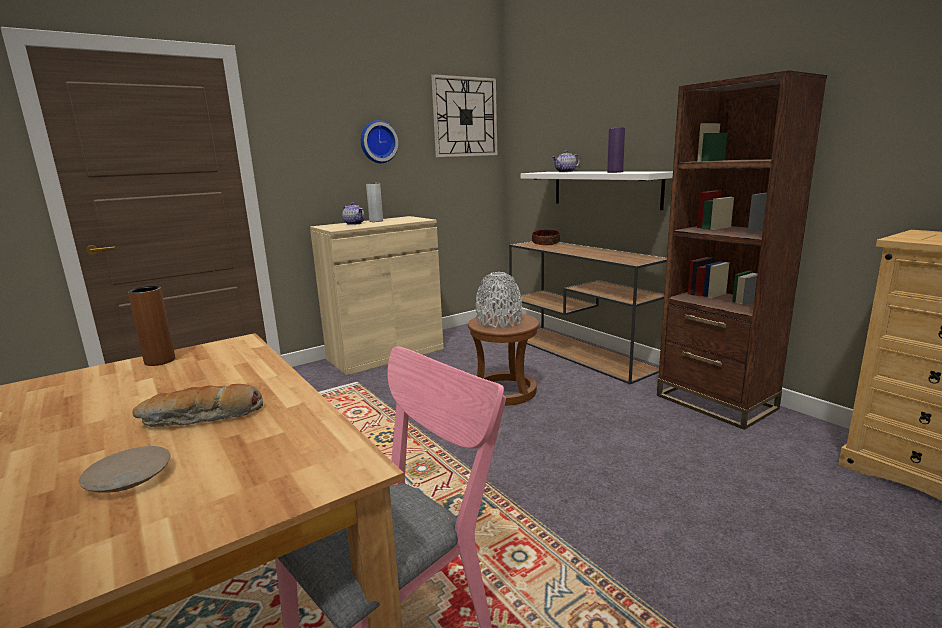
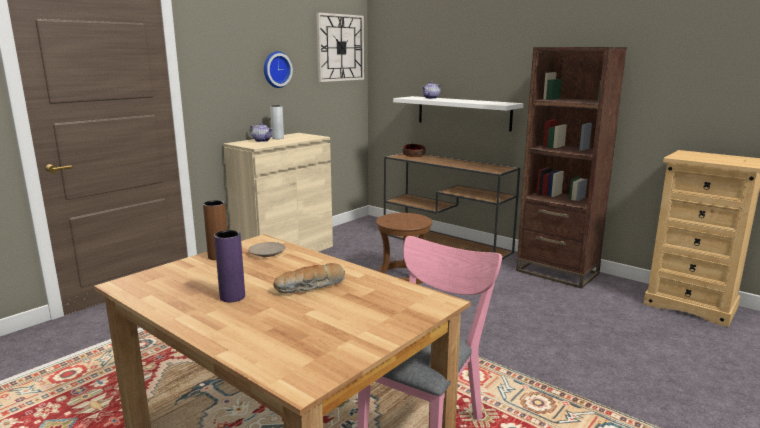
camera: 15 degrees left, 0 degrees up
beige plate [79,446,171,493] -> beige plate moved to [248,242,285,257]
grey vase [476,272,522,328] -> none
purple vase [607,128,625,173] -> purple vase moved to [214,230,245,302]

